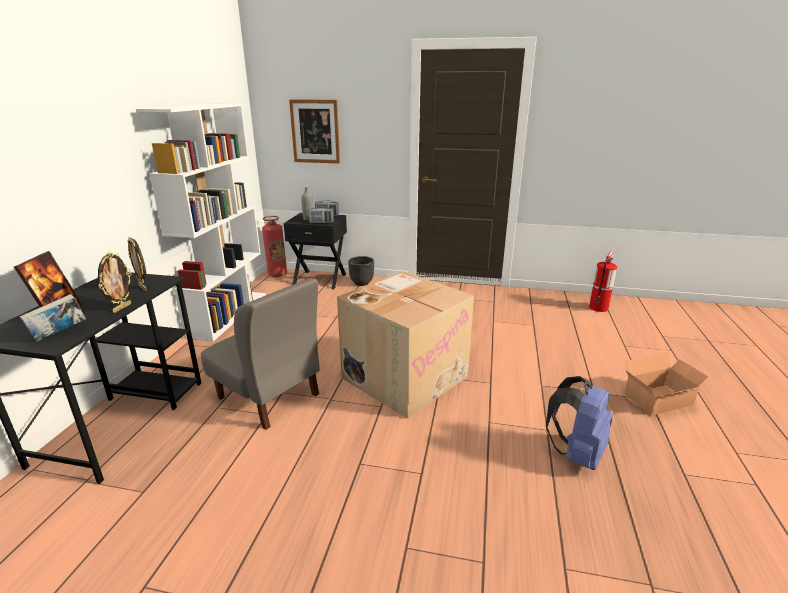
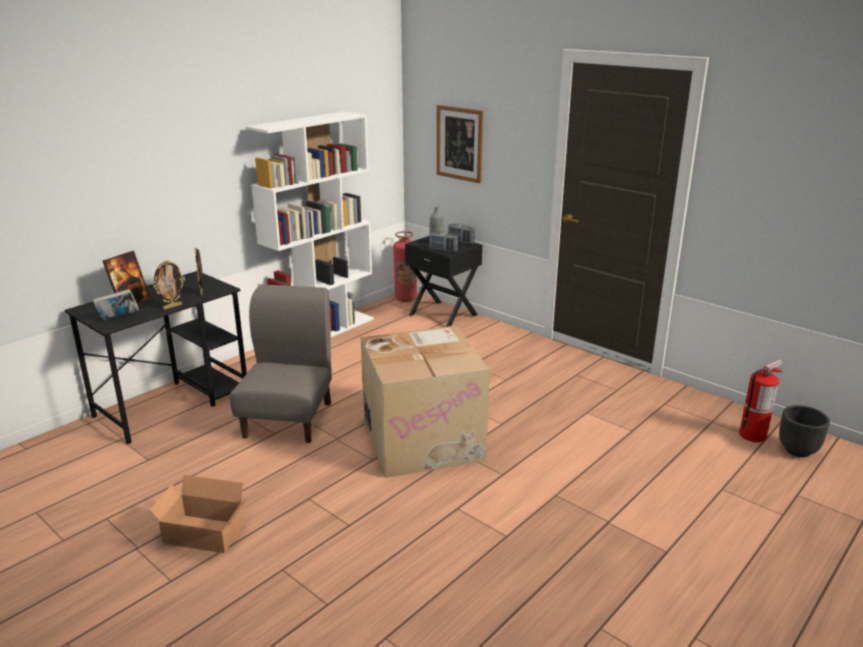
camera: 30 degrees right, 0 degrees up
grey chair [201,278,320,430] -> grey chair turned 150 degrees counterclockwise [230,284,332,443]
black planter [348,256,374,286] -> black planter moved to [779,405,830,457]
blue backpack [546,376,613,470] -> none
cardboard box [624,352,711,416] -> cardboard box moved to [150,475,250,553]

